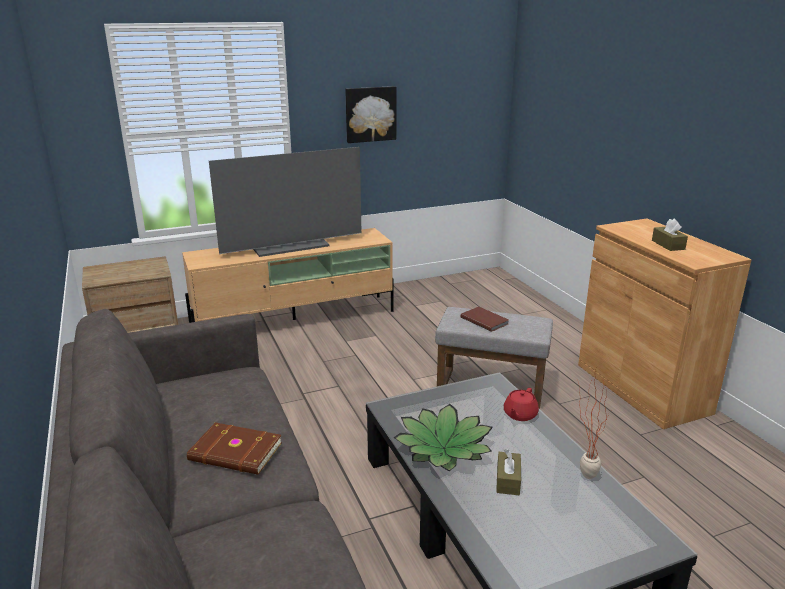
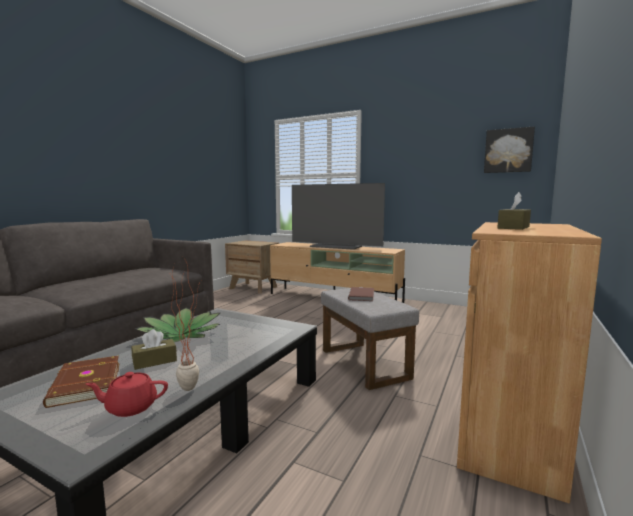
camera: 50 degrees right, 15 degrees down
brown book [187,422,282,475] -> brown book moved to [43,355,120,408]
picture [345,86,397,143] -> picture moved to [484,126,535,173]
red teapot [504,388,539,421] -> red teapot moved to [86,372,168,417]

